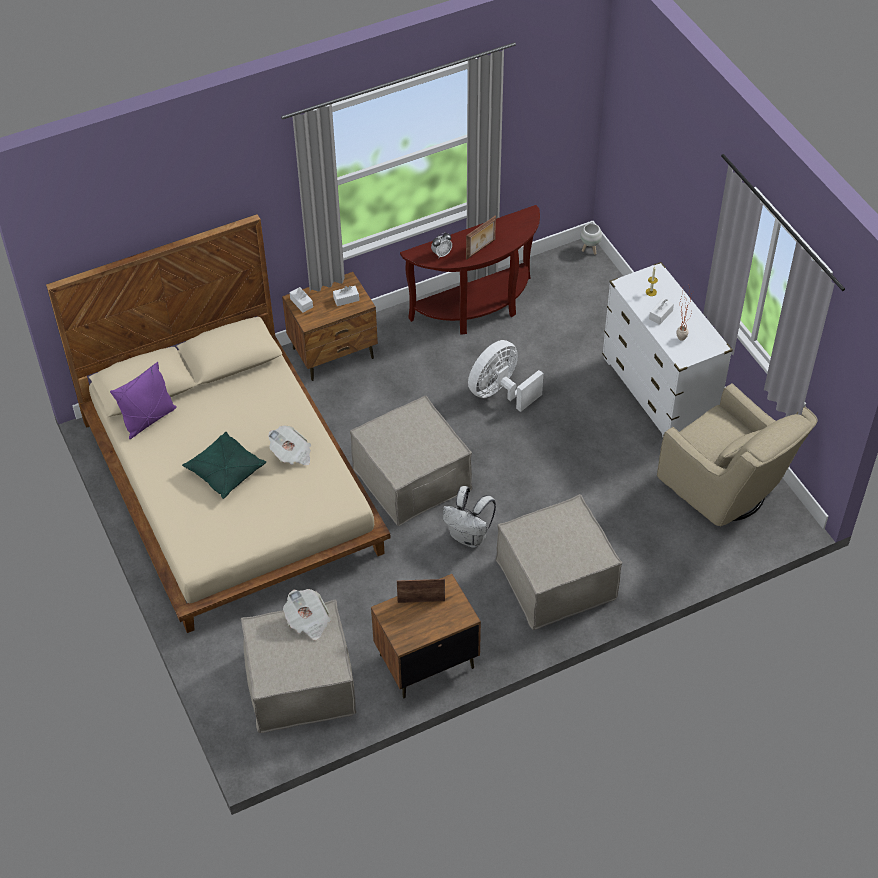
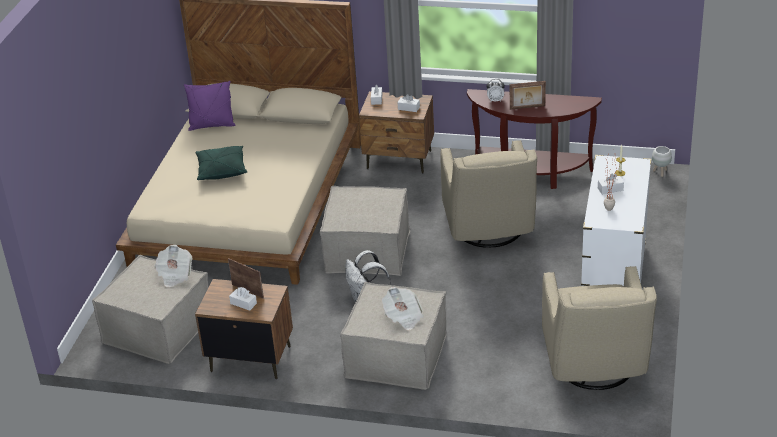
camera: 40 degrees right, 15 degrees down
newspaper [268,426,311,466] -> newspaper moved to [382,287,424,330]
white fan [468,340,543,412] -> beige armchair [440,140,537,248]
none -> white tissue box [229,287,257,311]

